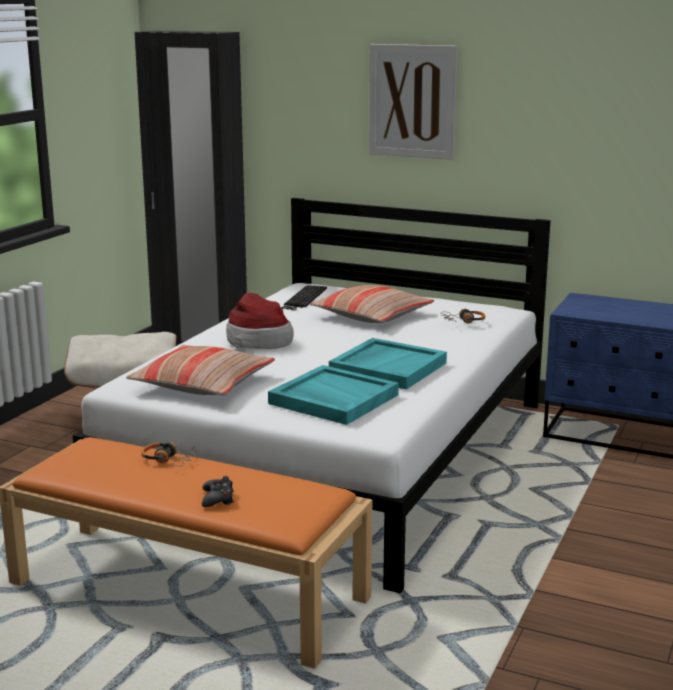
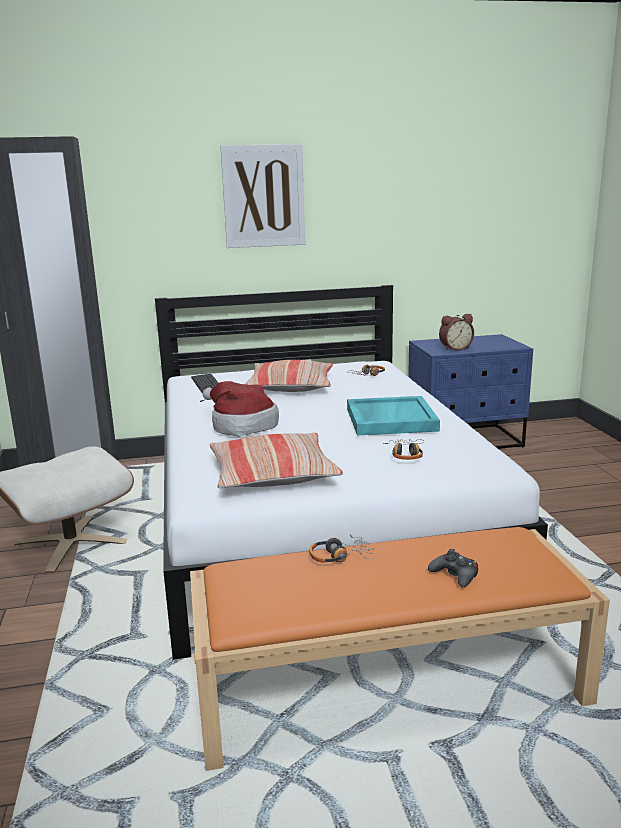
camera: 35 degrees left, 0 degrees up
turquoise tray [268,365,399,425] -> headphones [383,439,425,460]
none -> alarm clock [439,314,474,351]

